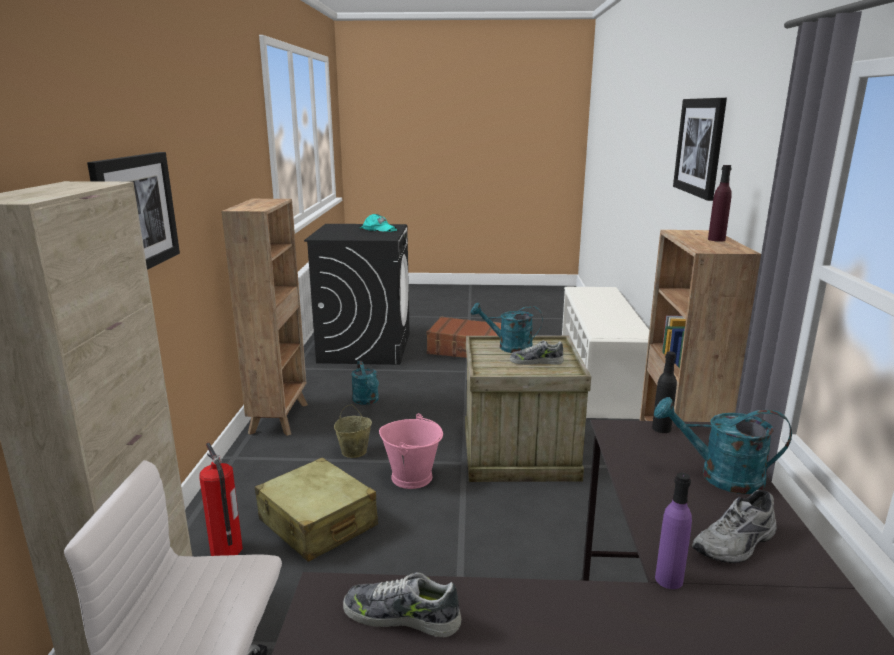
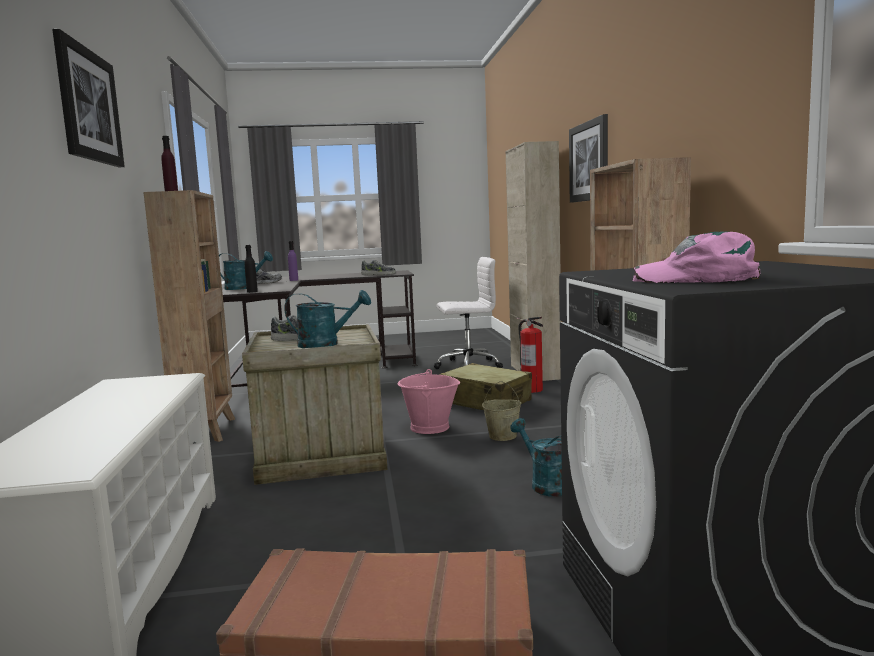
camera: 170 degrees right, 10 degrees down
turquoise cap [360,214,397,232] -> pink cap [633,231,761,283]

